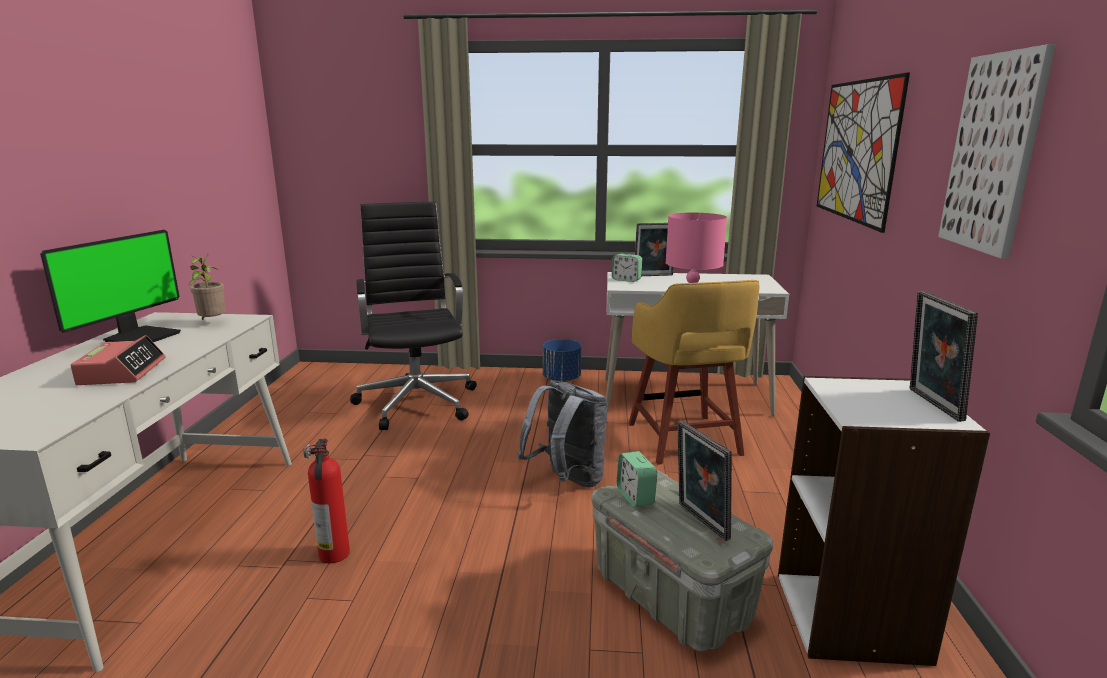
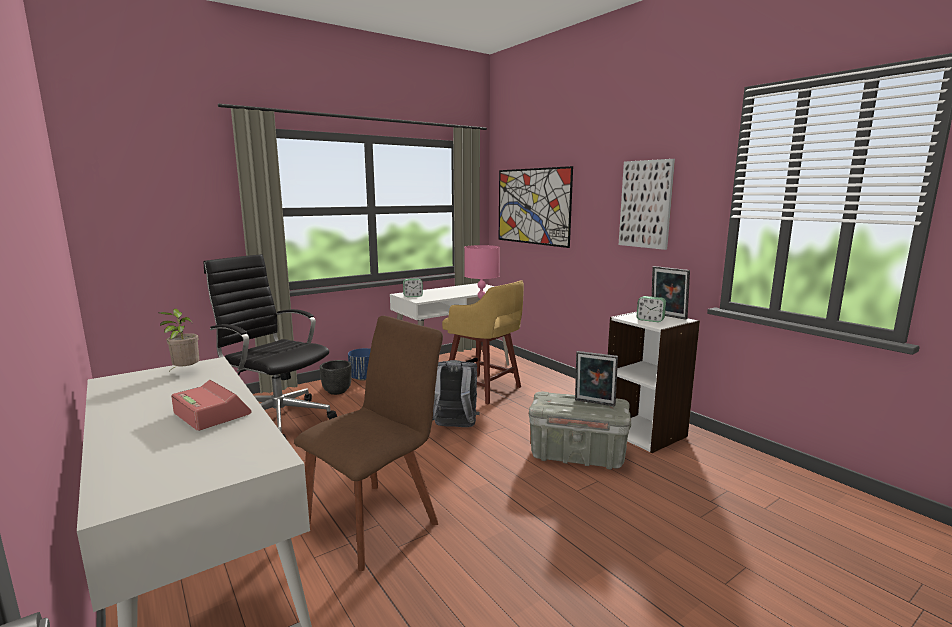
camera: 40 degrees left, 5 degrees down
monitor [40,230,181,342] -> none
fire extinguisher [304,439,350,563] -> brown chair [294,316,443,571]
alarm clock [617,451,657,507] -> alarm clock moved to [637,296,666,322]
picture frame [635,223,674,276] -> none
none -> black planter [320,360,352,395]

